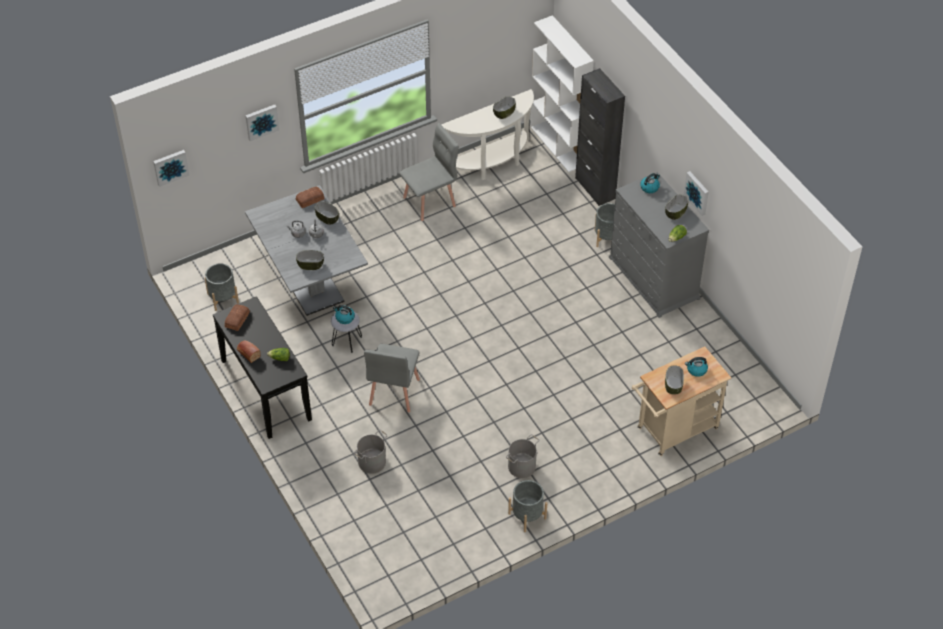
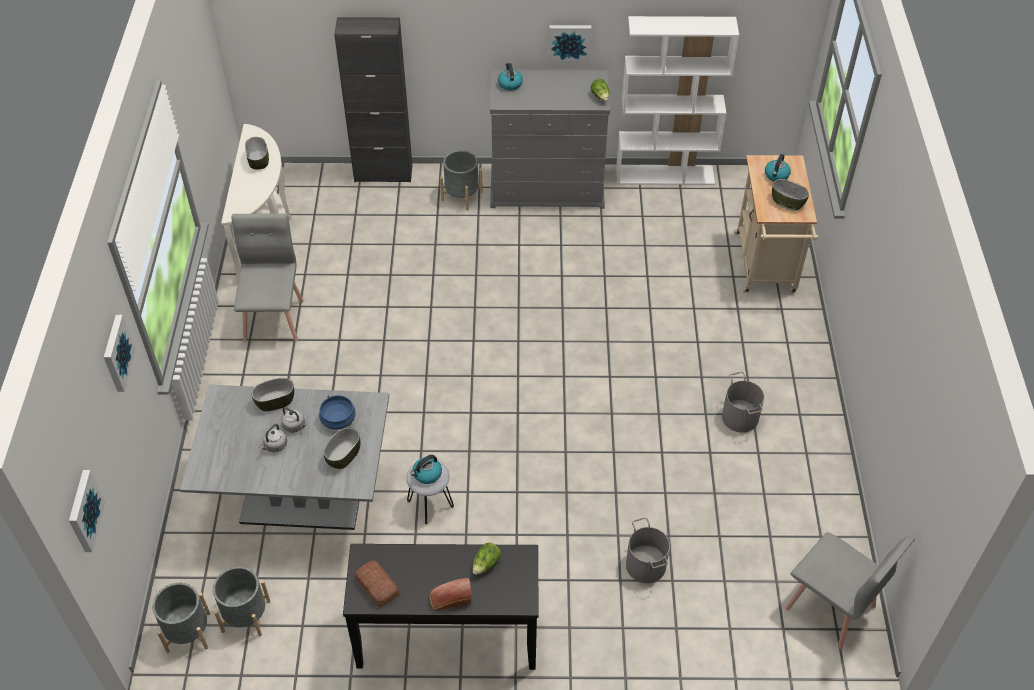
camera: 60 degrees left, 0 degrees up
bread [296,187,324,208] -> none
grey chair [364,344,420,413] -> grey chair moved to [785,532,915,649]
grey planter [508,480,547,532] -> grey planter moved to [152,583,210,653]
white bookcase [530,15,594,172] -> white bookcase moved to [616,16,739,185]
bowl [665,195,688,220] -> none
none -> blue cooking pot [319,395,356,430]

